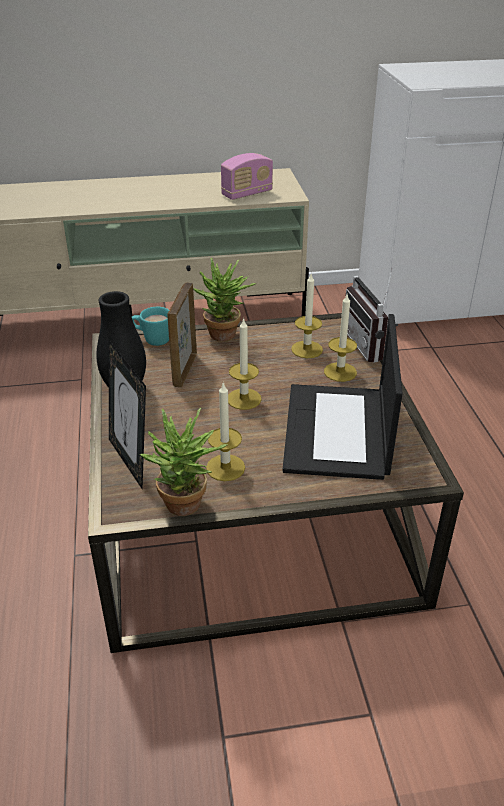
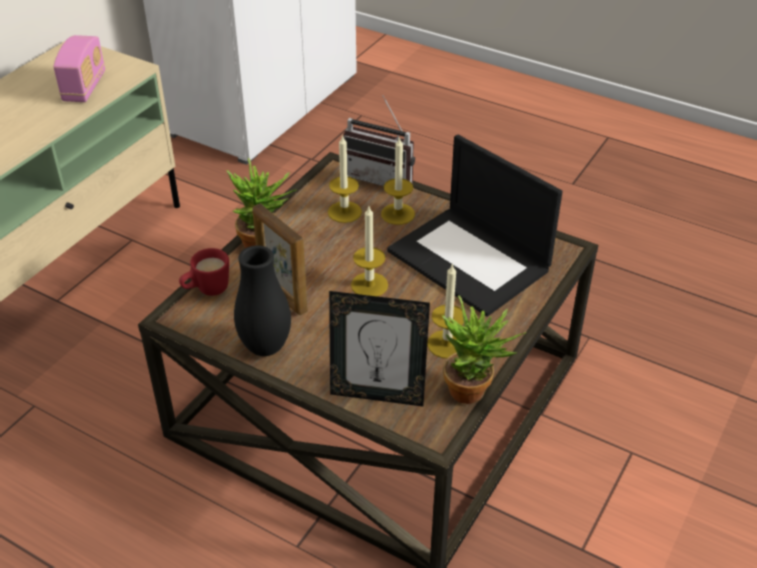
camera: 50 degrees left, 5 degrees up
turquoise mug [132,307,169,346] -> red mug [179,248,229,296]

